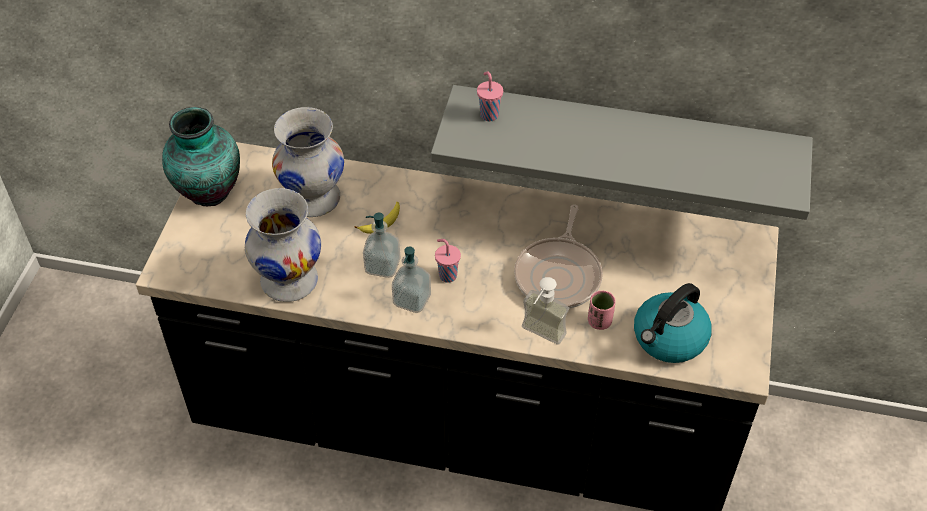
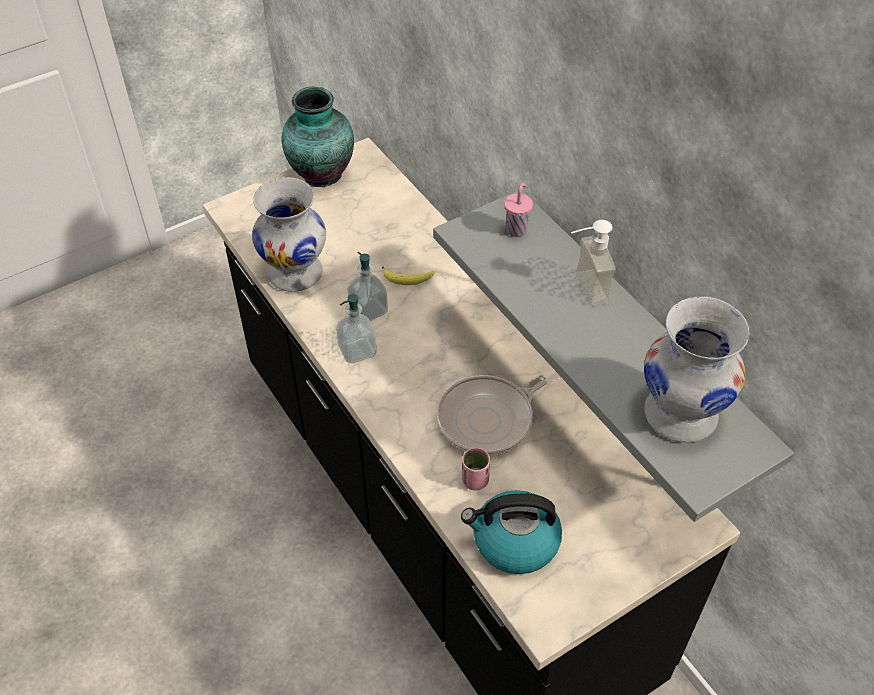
camera: 45 degrees right, 0 degrees up
white vase [272,107,344,217] -> white vase moved to [644,296,749,443]
pink cup [435,239,461,283] -> none
soap dispenser [522,277,569,345] -> soap dispenser moved to [571,220,616,306]

